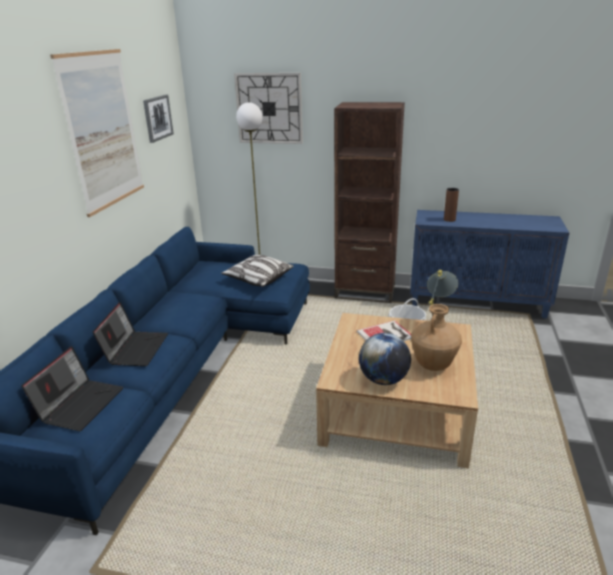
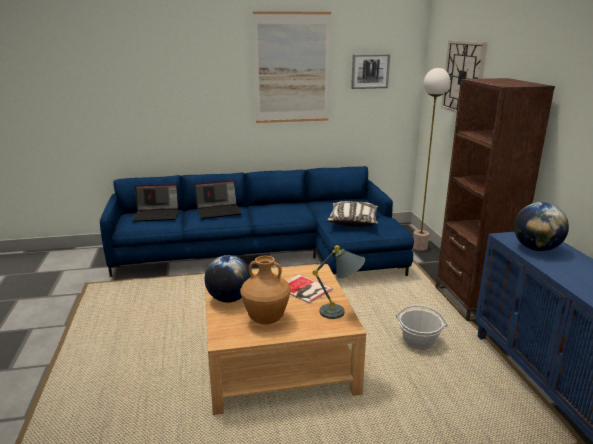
camera: 65 degrees right, 5 degrees down
brown vase [444,188,459,222] -> globe [514,202,569,251]

